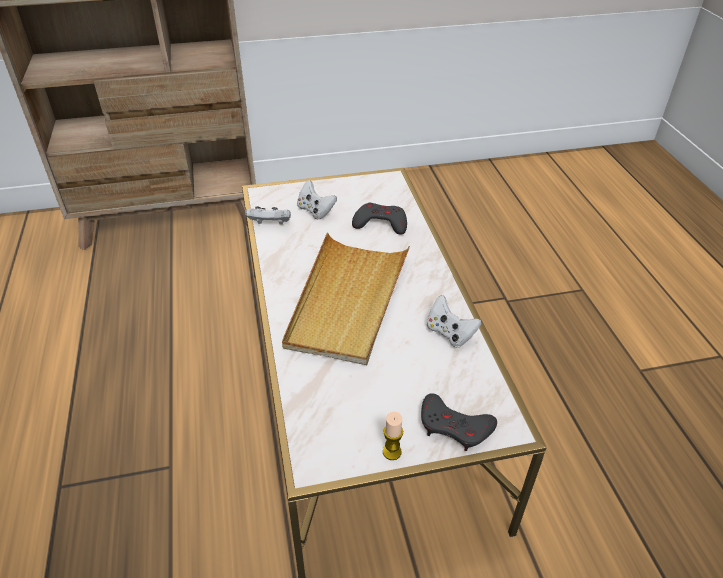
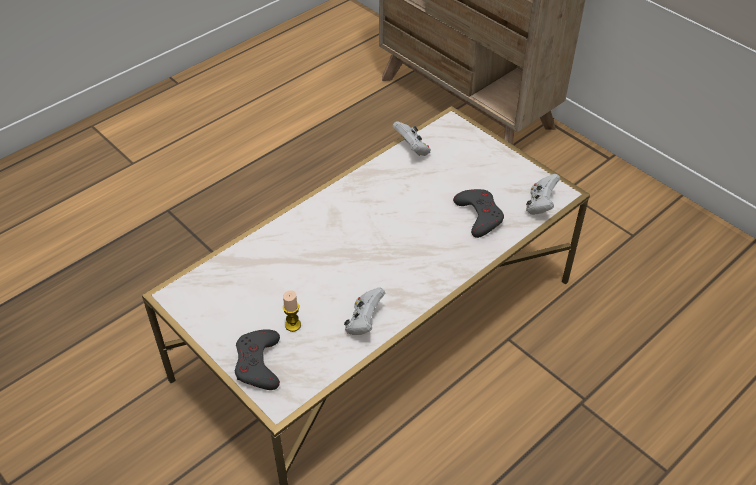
camera: 60 degrees right, 5 degrees up
beige tray [282,233,410,365] -> none
white game controller [297,180,337,219] -> white game controller moved to [526,174,560,215]
candle [383,412,403,460] -> candle moved to [283,291,301,332]

